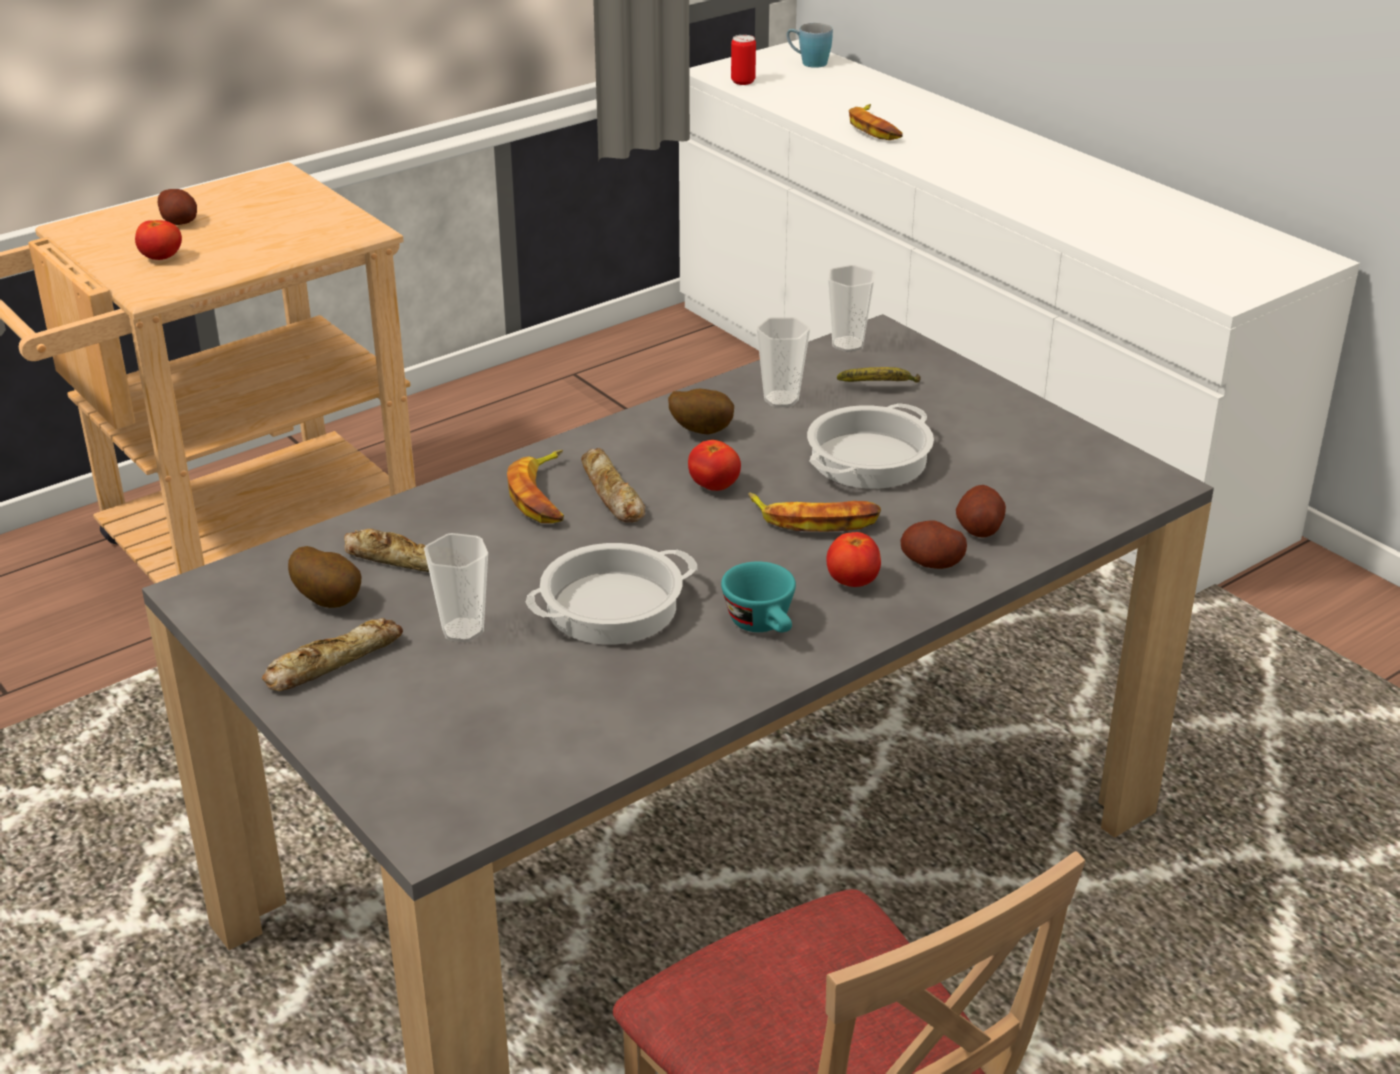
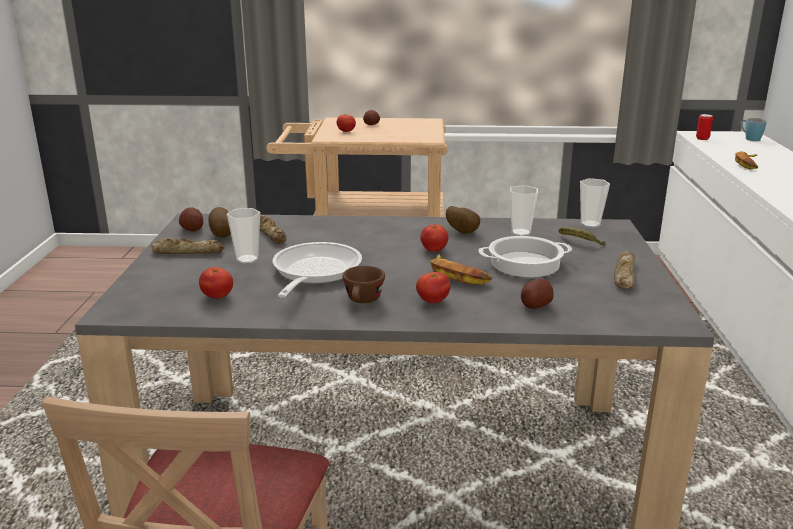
camera: 40 degrees right, 10 degrees down
banana [507,450,564,523] -> none
cooking pot [525,543,697,645] -> frying pan [273,242,362,298]
bread [581,448,645,523] -> bread moved to [614,251,635,289]
turquoise cup [721,561,796,633] -> brown cup [342,266,385,303]
potato [901,521,967,569] -> potato moved to [179,207,203,231]
none -> tomato [199,267,233,299]

